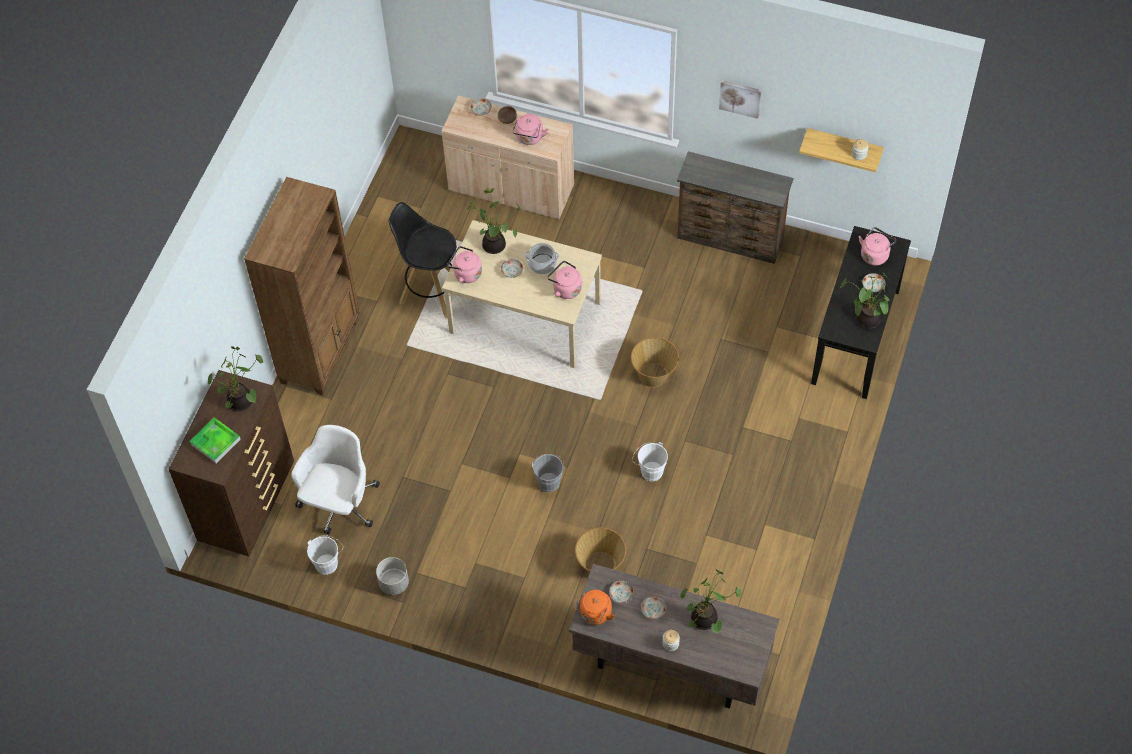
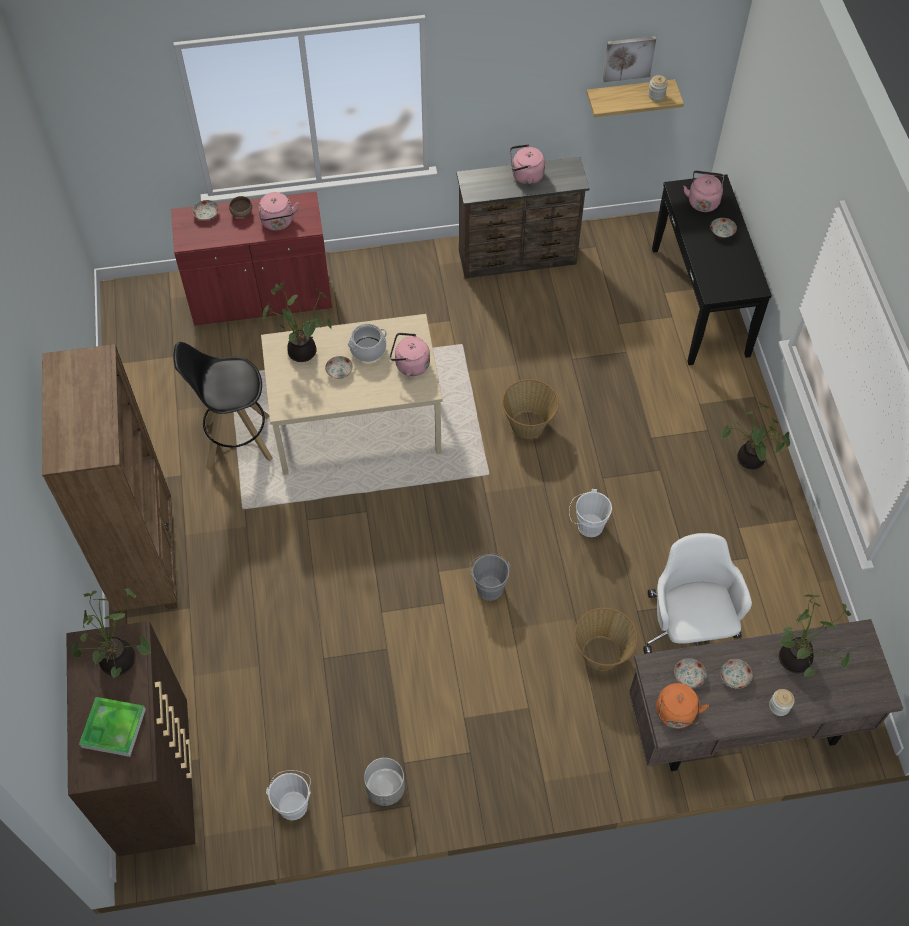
camera: 30 degrees left, 0 degrees up
white office chair [291,425,380,534] -> white office chair moved to [643,533,752,654]
beige cabinet [442,95,574,219] -> red cabinet [171,191,332,326]
pink kettle [447,246,482,283] -> pink kettle moved to [510,144,545,185]
picture [719,80,762,119] -> picture moved to [603,36,656,82]
potted plant [840,272,890,329] -> potted plant moved to [721,402,790,470]

